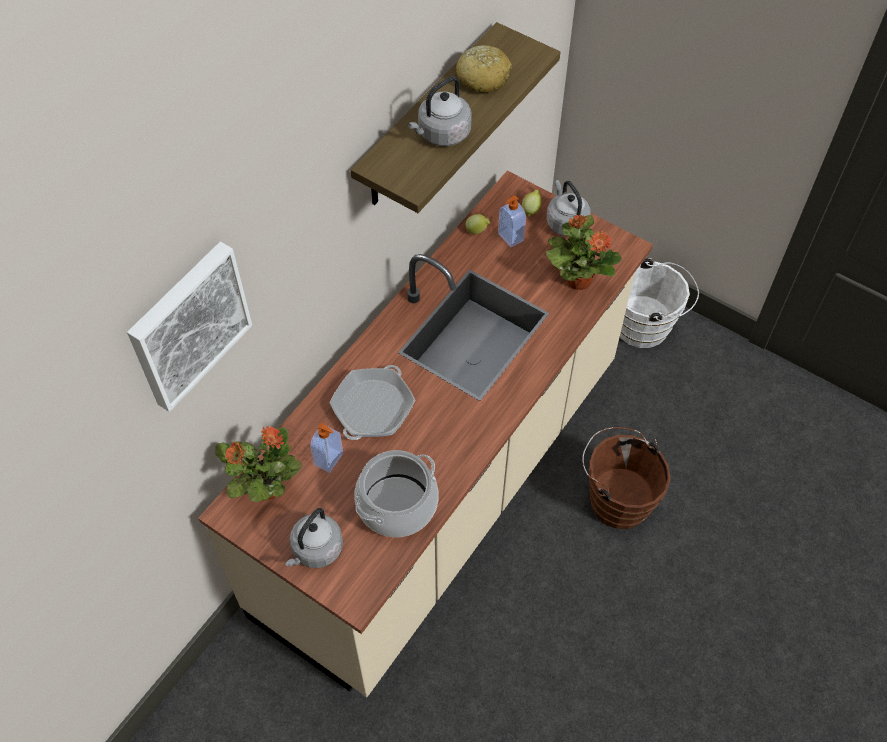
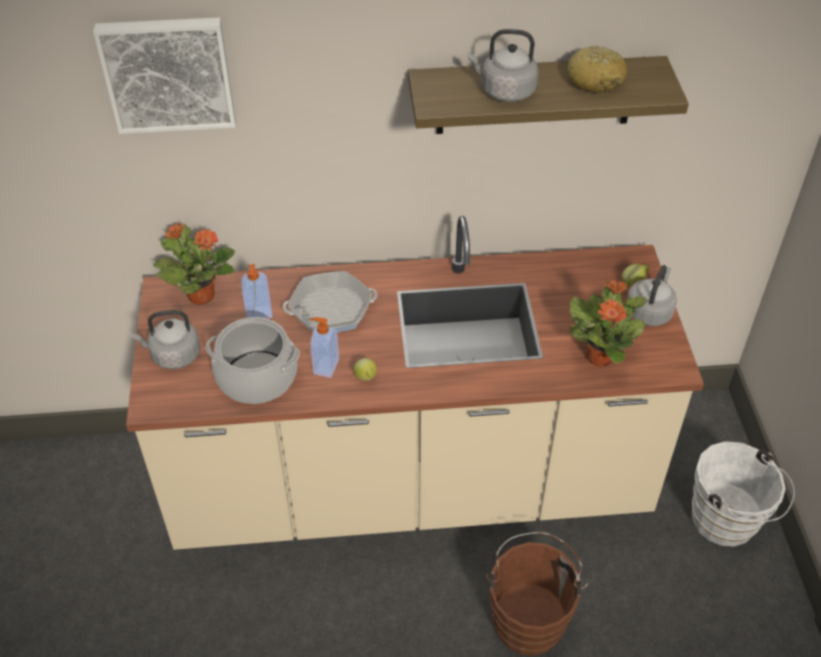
camera: 50 degrees right, 10 degrees down
lemon [466,214,490,234] -> lemon moved to [353,358,377,381]
soap dispenser [498,195,526,248] -> soap dispenser moved to [310,317,339,378]

